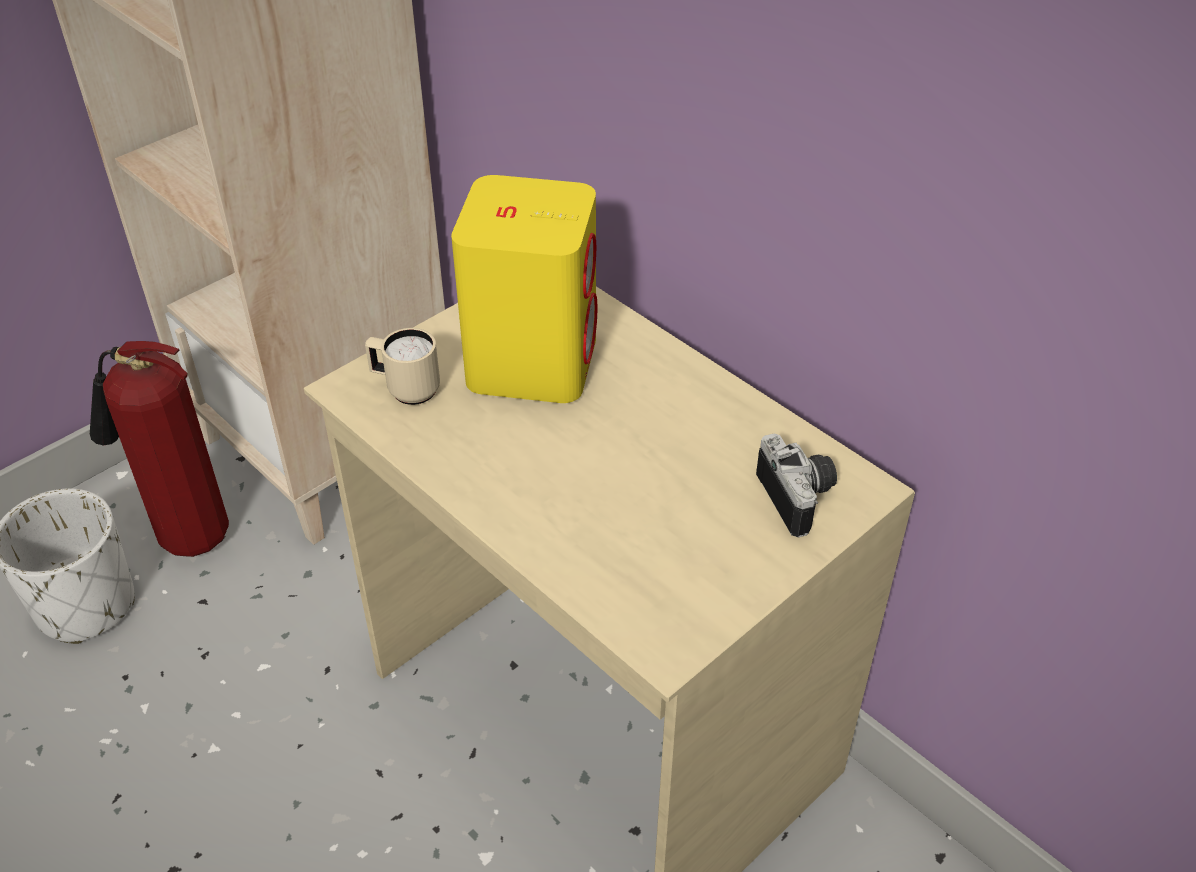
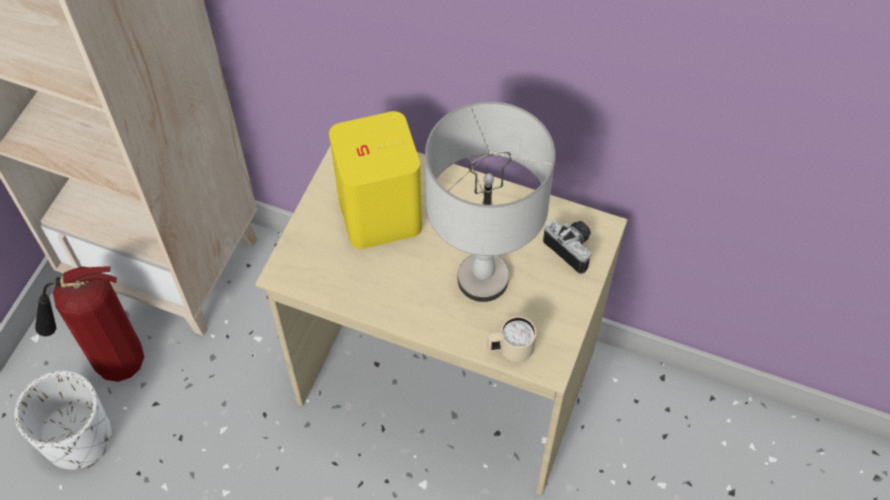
camera: 25 degrees left, 15 degrees up
beige mug [365,328,440,405] -> beige mug moved to [487,316,536,362]
none -> grey table lamp [425,101,555,302]

